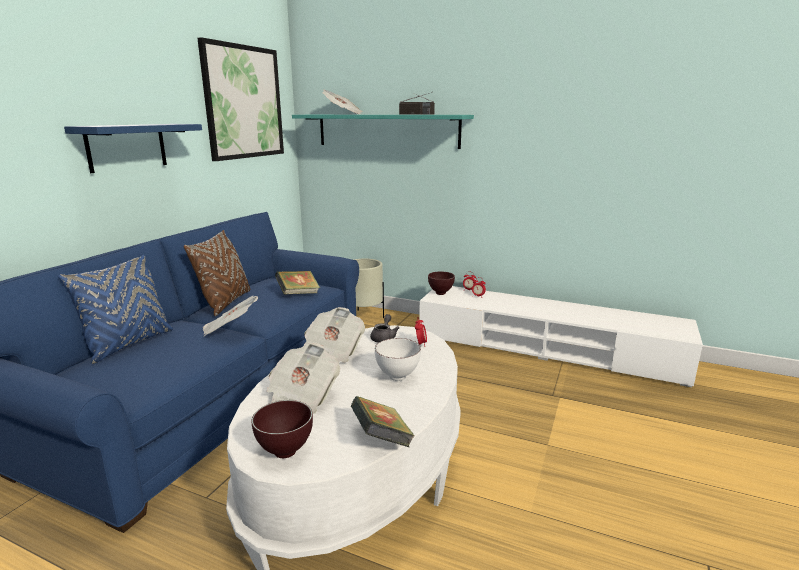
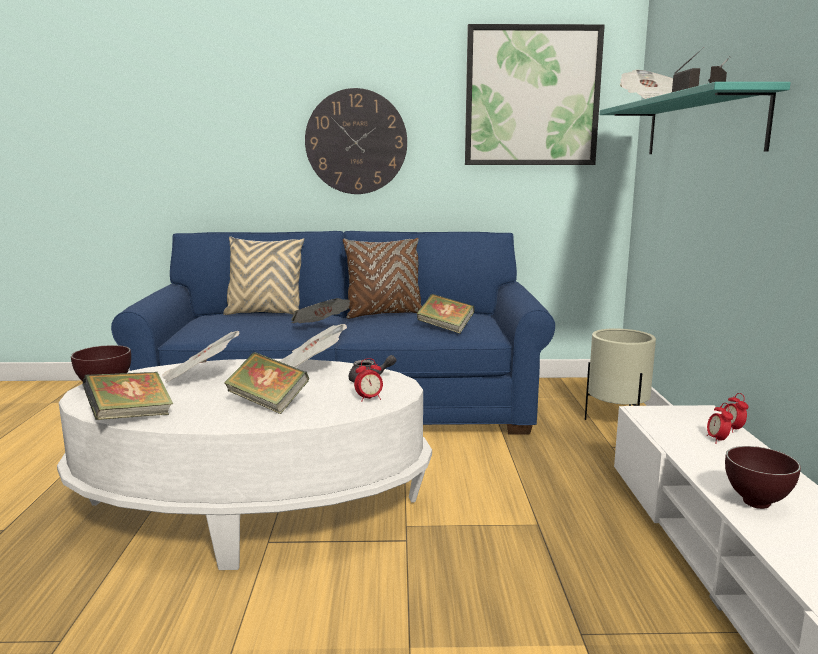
camera: 65 degrees right, 5 degrees down
blue pillow [58,255,173,364] -> beige pillow [223,236,304,315]
blue shelf [64,124,202,173] -> wall clock [305,88,407,194]
white bowl [375,338,421,381] -> book [224,352,309,414]
brown bowl [428,271,455,295] -> brown bowl moved to [725,446,801,509]

